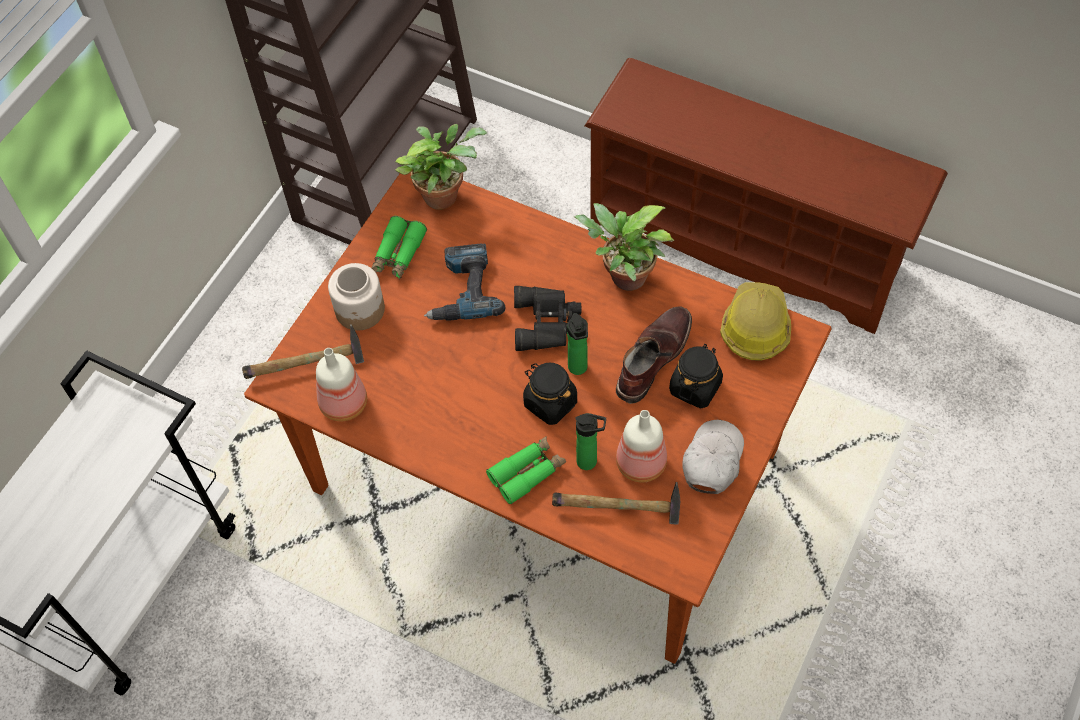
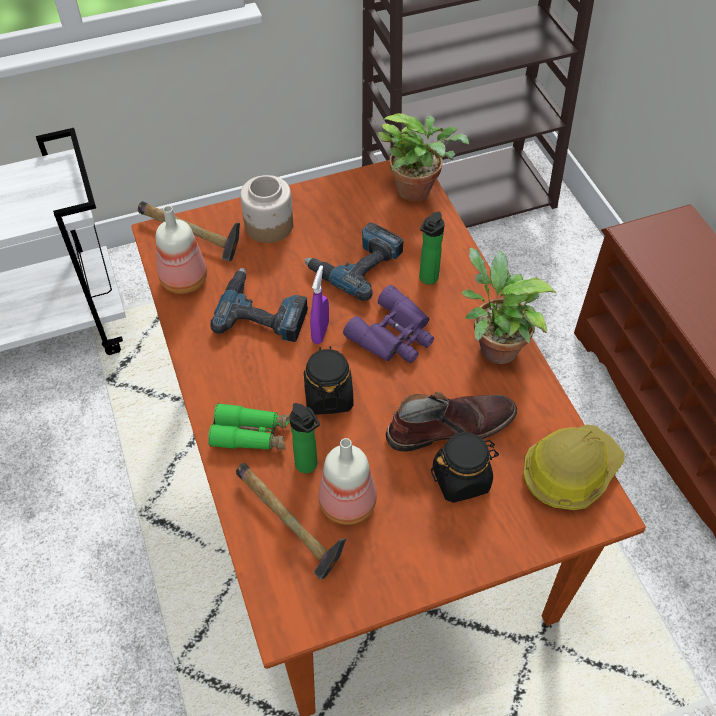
camera: 40 degrees right, 5 degrees down
green binoculars [372,216,427,280] -> none
black binoculars [514,286,581,351] -> purple binoculars [343,285,434,363]
bottle [567,313,588,375] -> bottle moved to [419,211,445,285]
white cap [682,420,744,494] -> none
none -> power drill [210,268,308,342]
none -> purple spray bottle [310,265,329,344]

